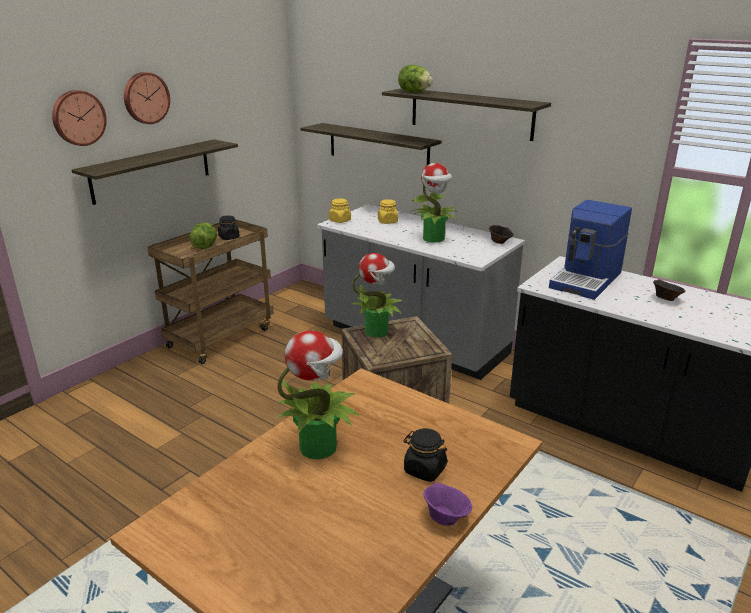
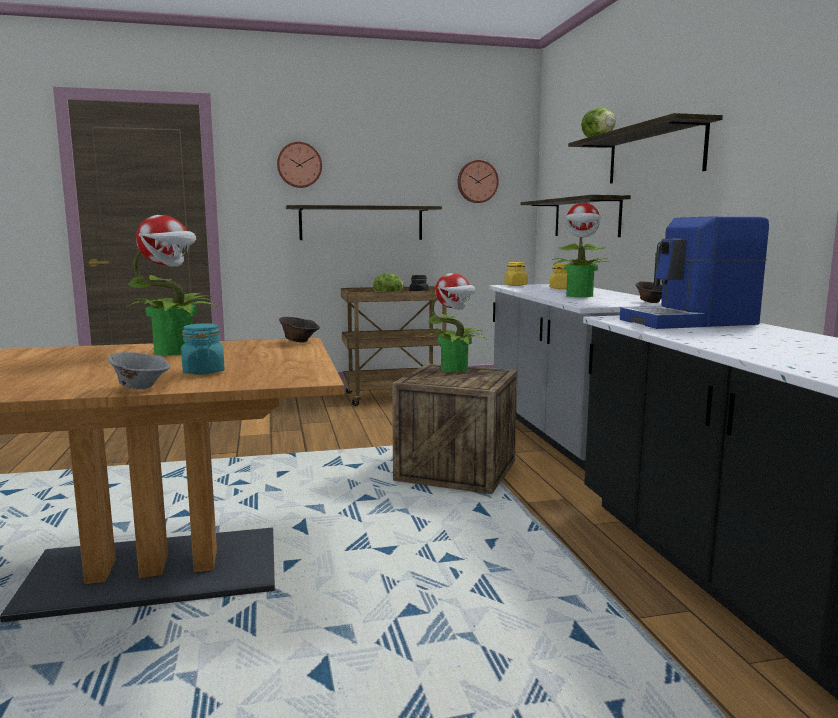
camera: 40 degrees right, 15 degrees down
wall clock [124,72,170,124] -> wall clock moved to [457,160,499,203]
black jar [404,428,448,482] -> turquoise jar [181,324,225,375]
purple bowl [423,483,472,526] -> grey bowl [108,352,170,389]
brown bowl [653,280,685,301] -> brown bowl moved to [279,317,320,343]

